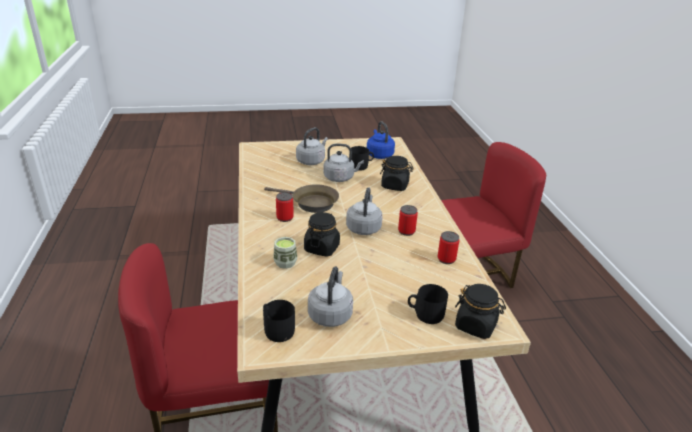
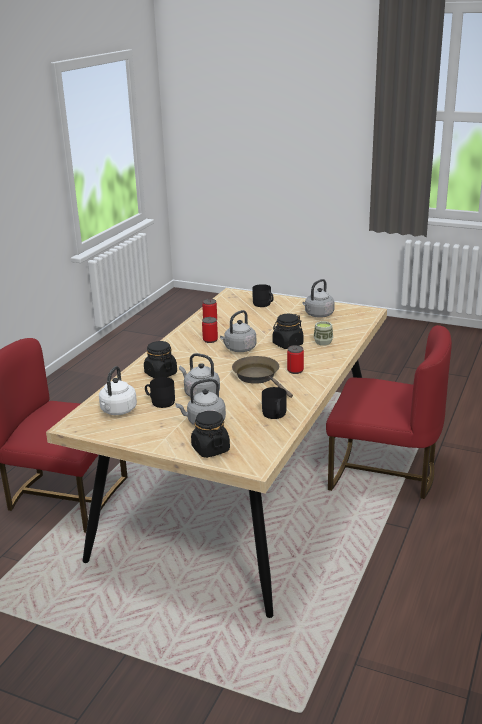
camera: 145 degrees left, 5 degrees down
black mug [263,300,295,342] -> black mug moved to [262,387,287,419]
blue kettle [367,121,395,159] -> white kettle [99,366,137,415]
black jar [455,284,506,339] -> black jar moved to [191,411,230,458]

